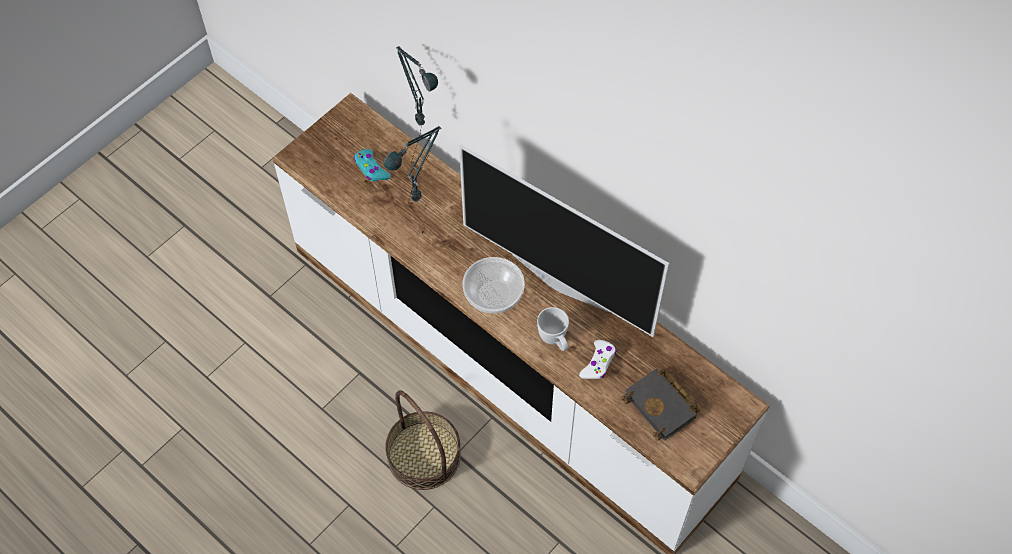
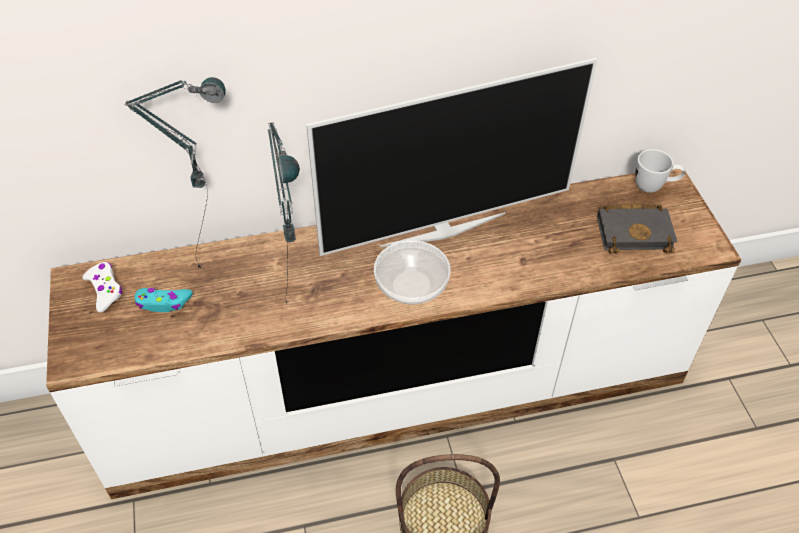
camera: 55 degrees left, 10 degrees down
white mug [537,307,569,351] -> white mug moved to [635,149,685,193]
white game controller [579,340,616,379] -> white game controller moved to [82,262,122,313]

